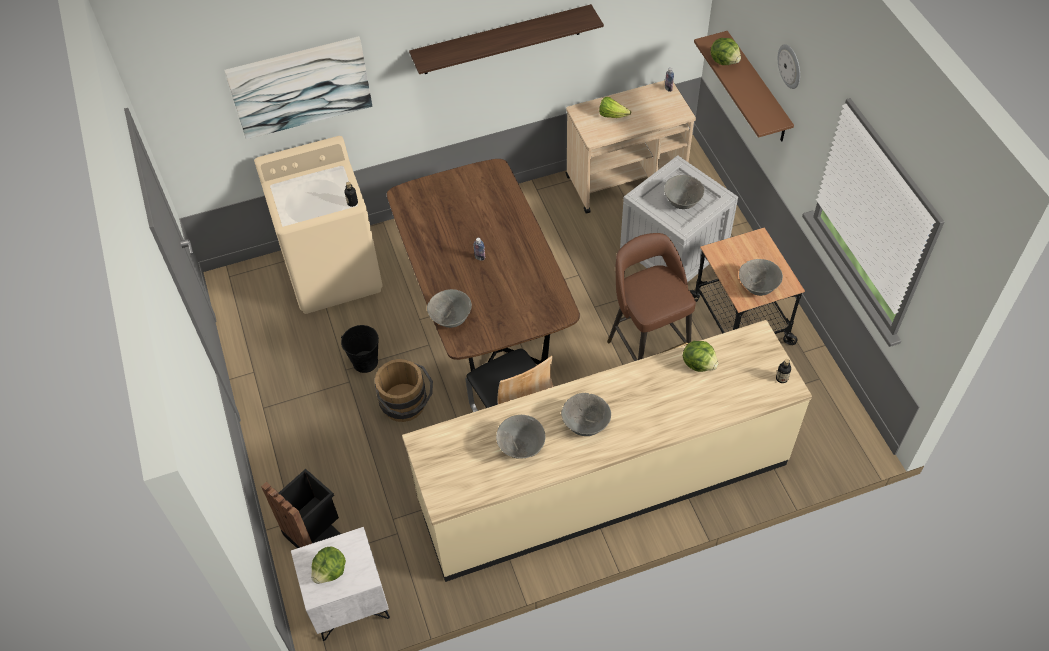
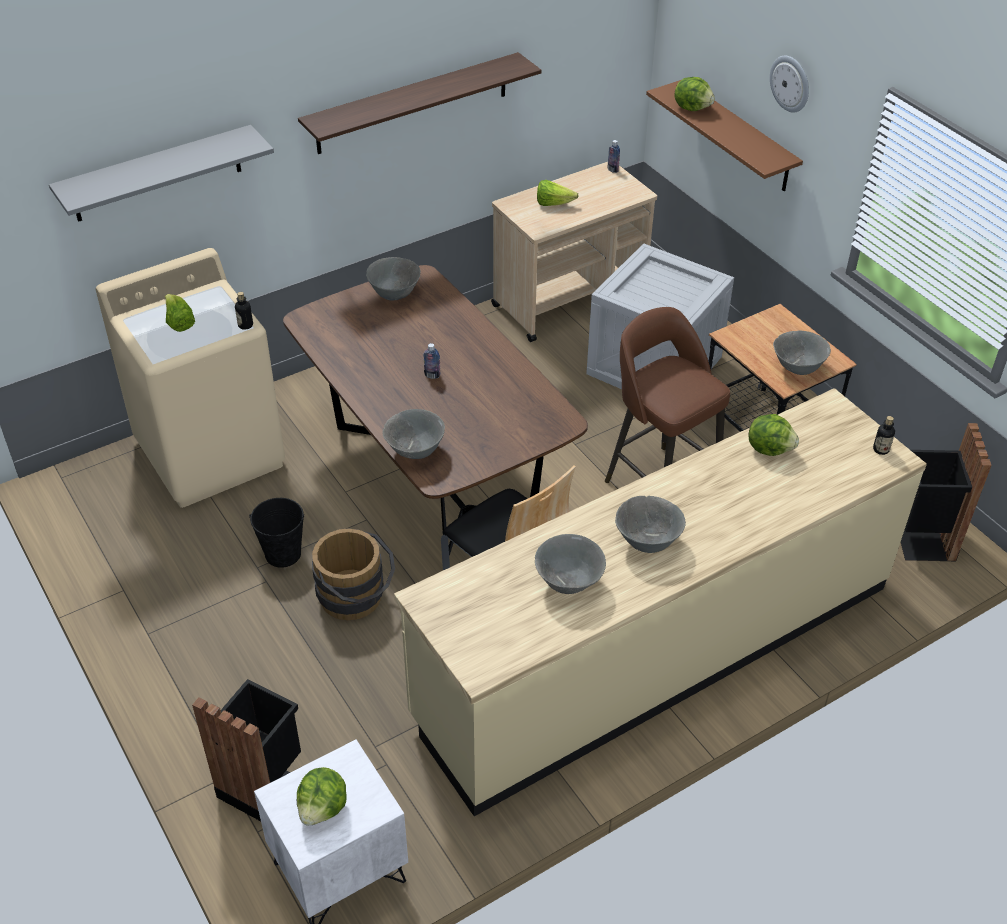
camera: 15 degrees left, 10 degrees down
picture [224,36,373,140] -> grey shelf [49,125,274,222]
grey bowl [664,175,704,209] -> grey bowl moved to [366,257,421,301]
none -> lettuce [165,294,195,332]
none -> black trash can [901,423,992,561]

